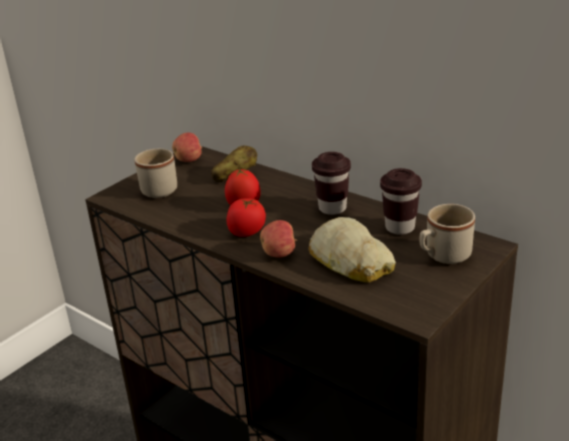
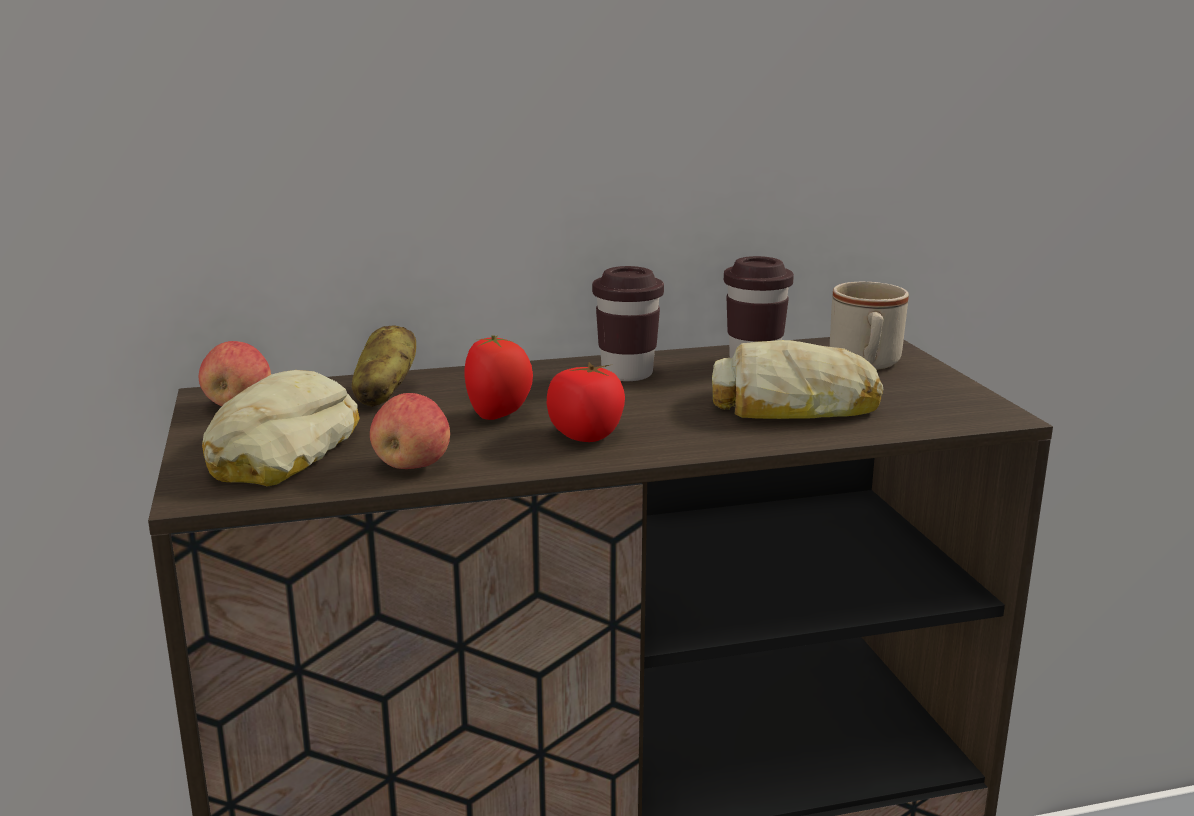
camera: 55 degrees left, 10 degrees down
beige mug [134,149,177,198] -> bread [202,370,360,487]
apple [260,220,297,258] -> apple moved to [370,393,450,469]

